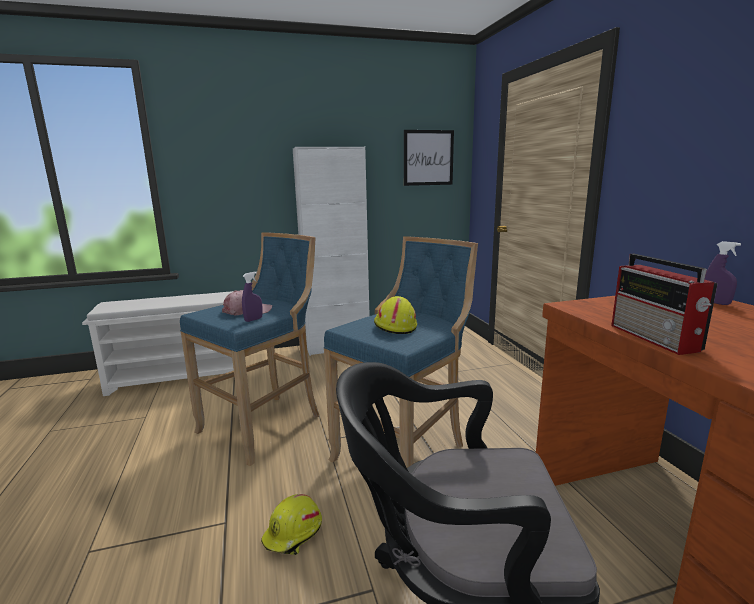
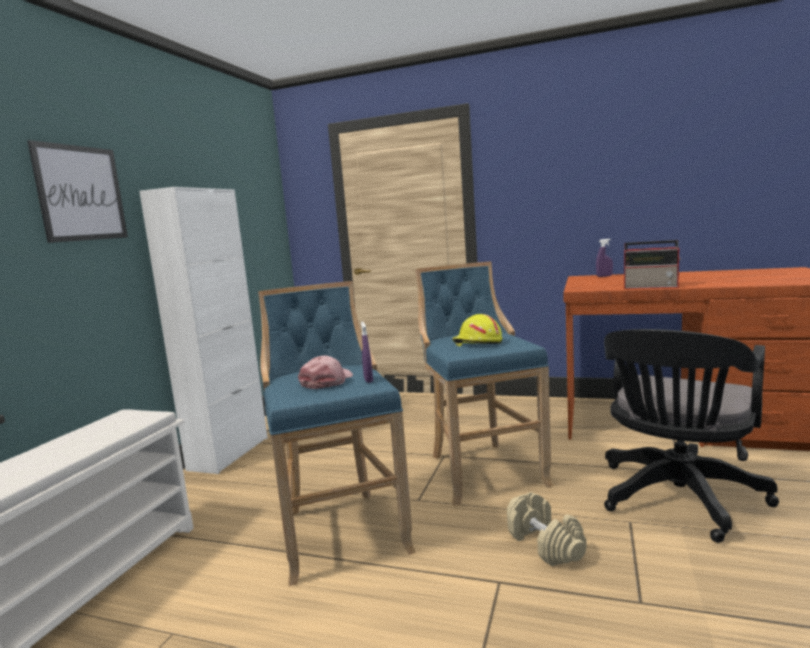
camera: 55 degrees left, 5 degrees down
yellow hard hat [261,494,322,555] -> beige dumbbell [507,492,586,566]
picture [404,130,454,186] -> picture moved to [27,140,128,243]

